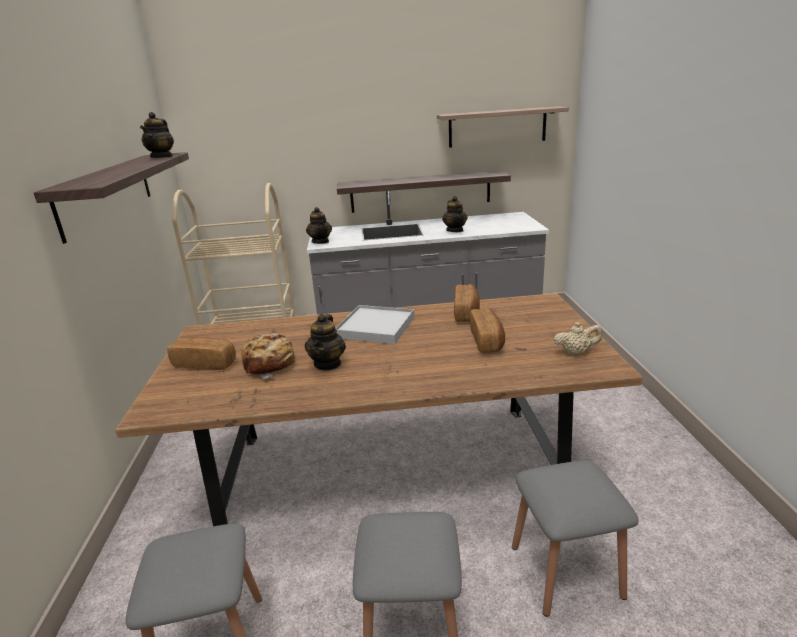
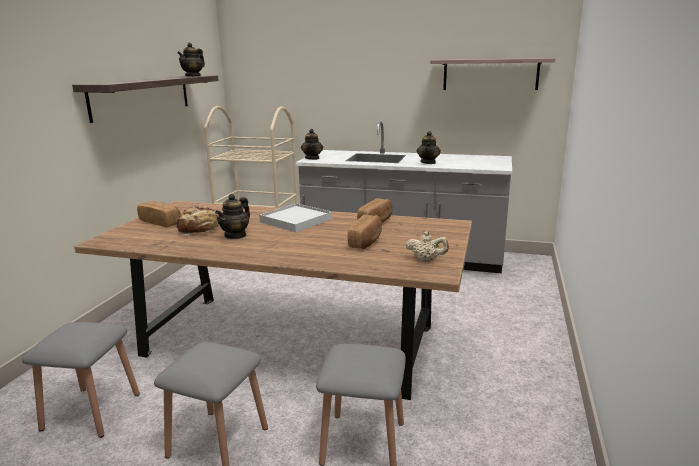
camera: 20 degrees right, 5 degrees down
shelf [337,170,511,213] -> none

